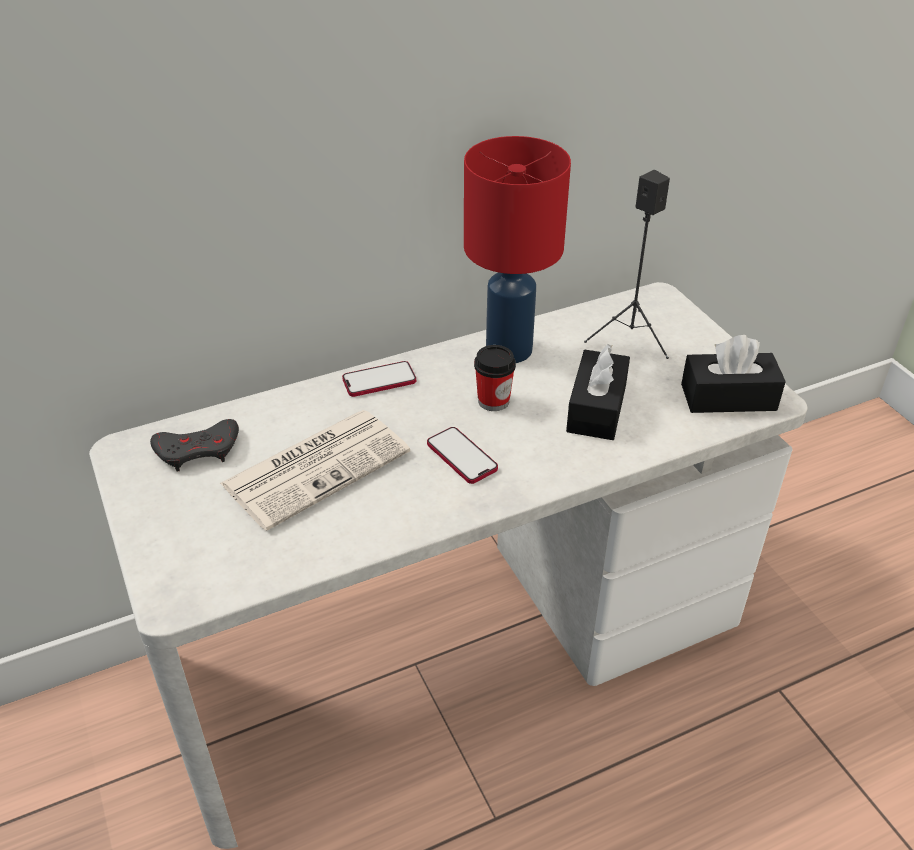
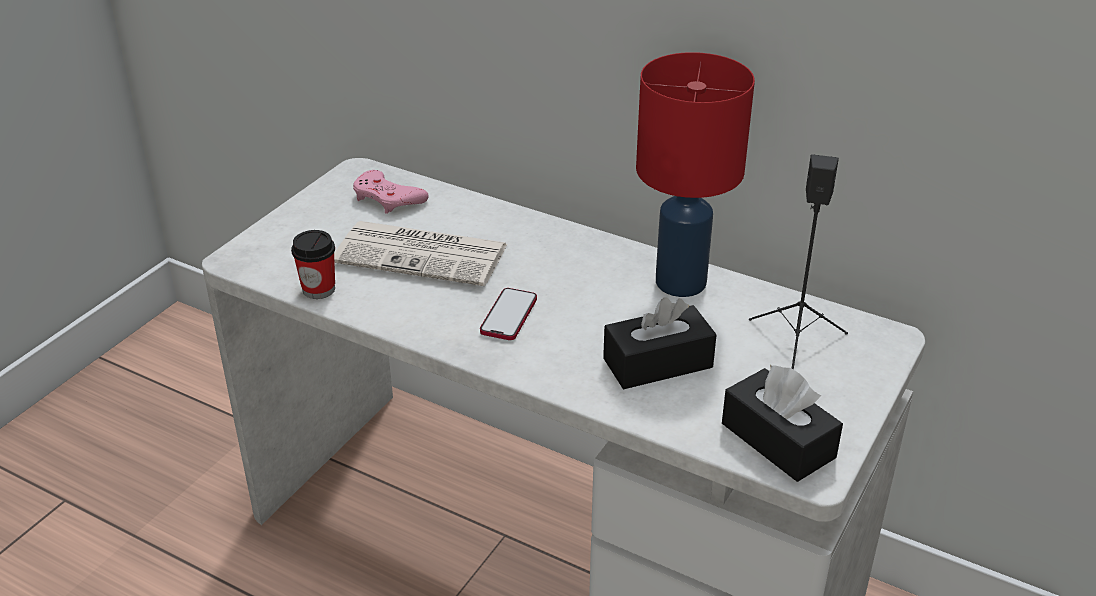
camera: 55 degrees right, 5 degrees down
grey game controller [150,419,239,471] -> pink game controller [353,170,429,214]
phone [342,361,416,397] -> none
cup [474,345,516,411] -> cup moved to [291,230,335,299]

